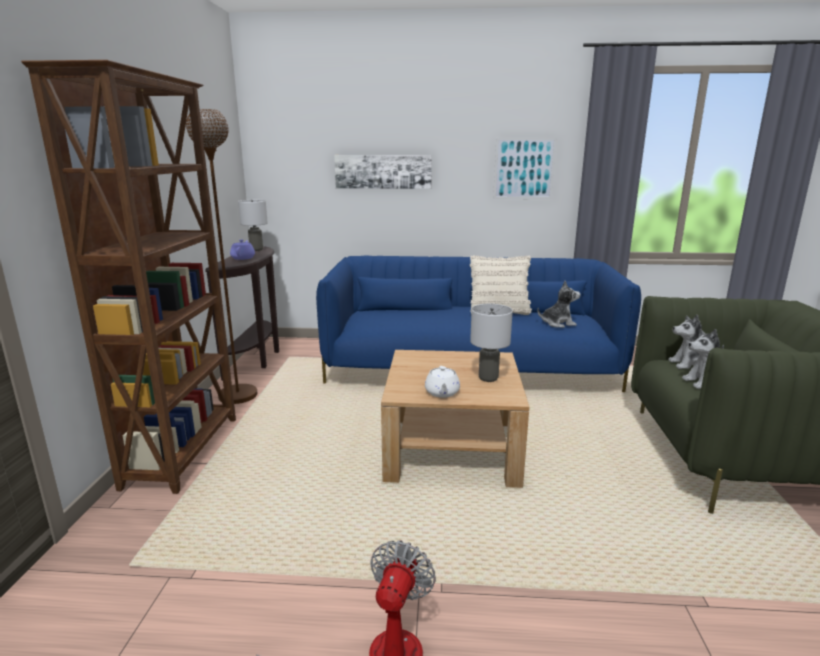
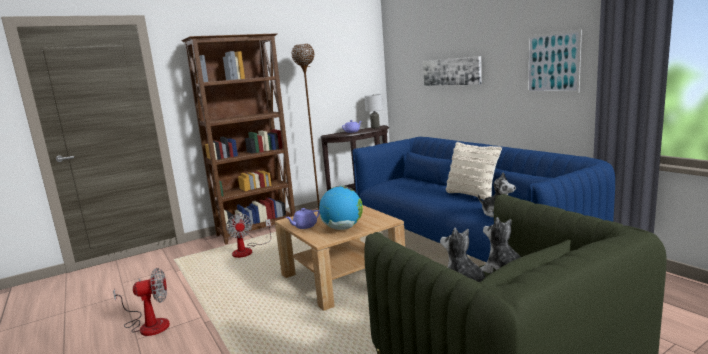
camera: 55 degrees right, 5 degrees down
white teapot [425,366,460,398] -> purple teapot [285,208,320,229]
white table lamp [470,304,513,382] -> globe [319,186,363,230]
none -> fan [226,213,271,258]

